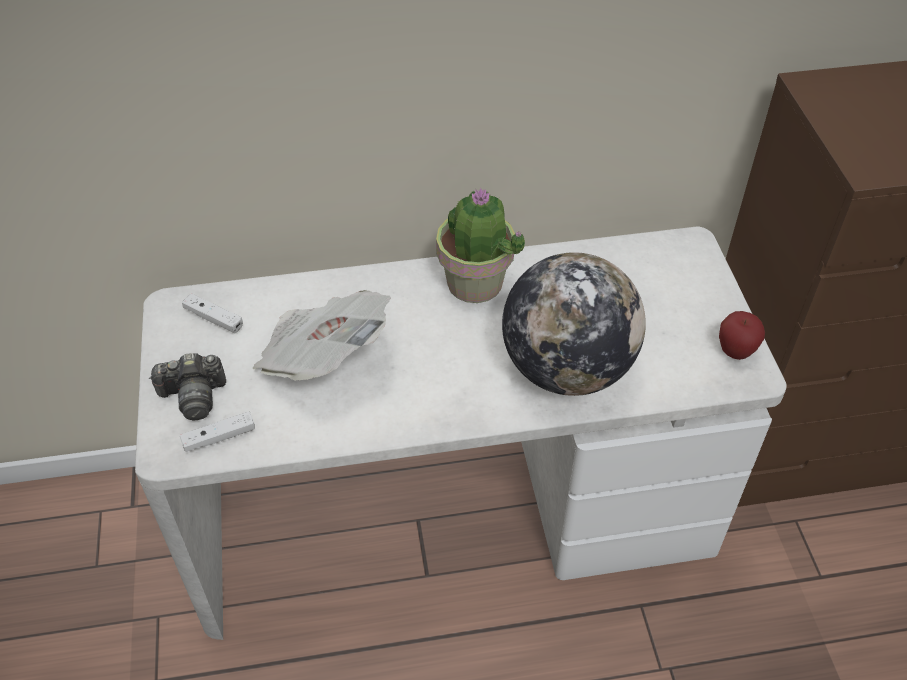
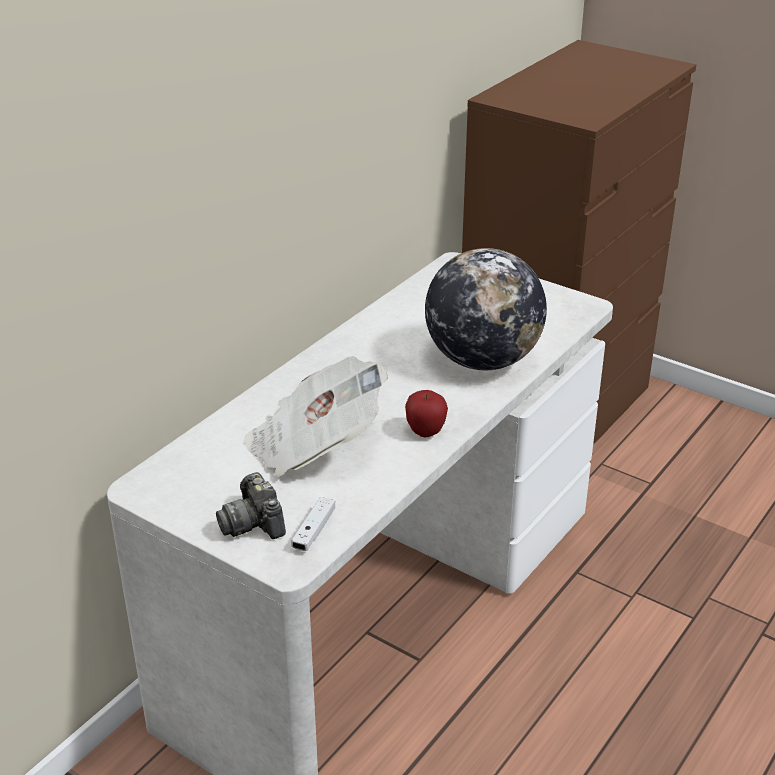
camera: 45 degrees left, 15 degrees down
camera [149,353,226,421] -> camera turned 120 degrees clockwise [216,472,286,539]
white game controller [182,293,243,333] -> none
potted plant [436,188,526,303] -> none
apple [719,311,765,360] -> apple moved to [405,390,448,437]

